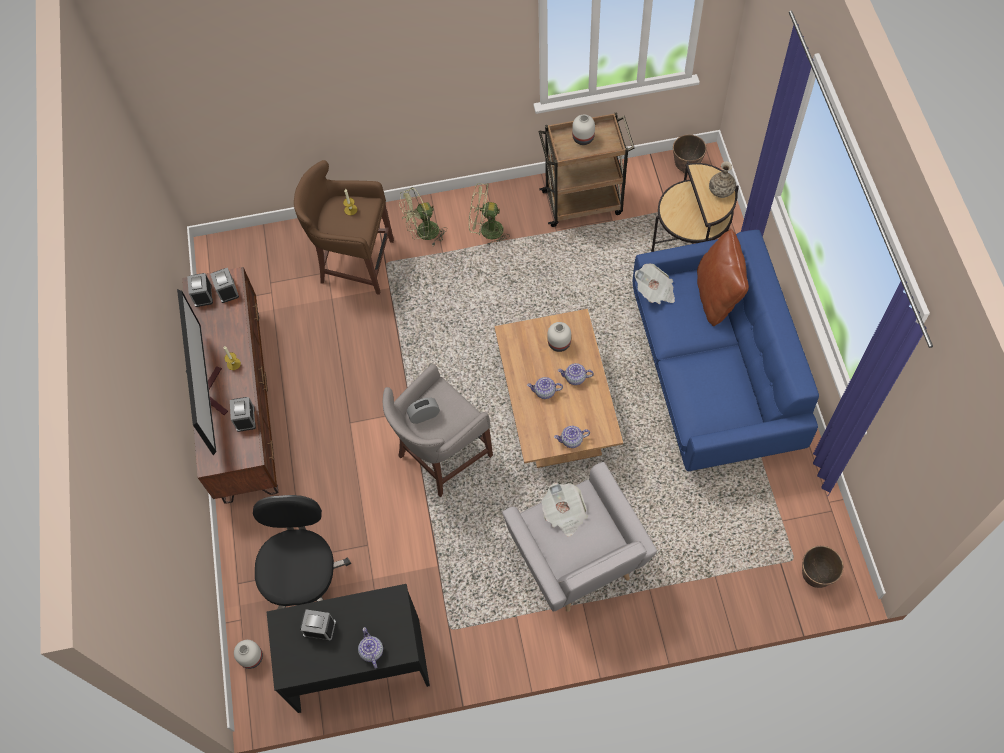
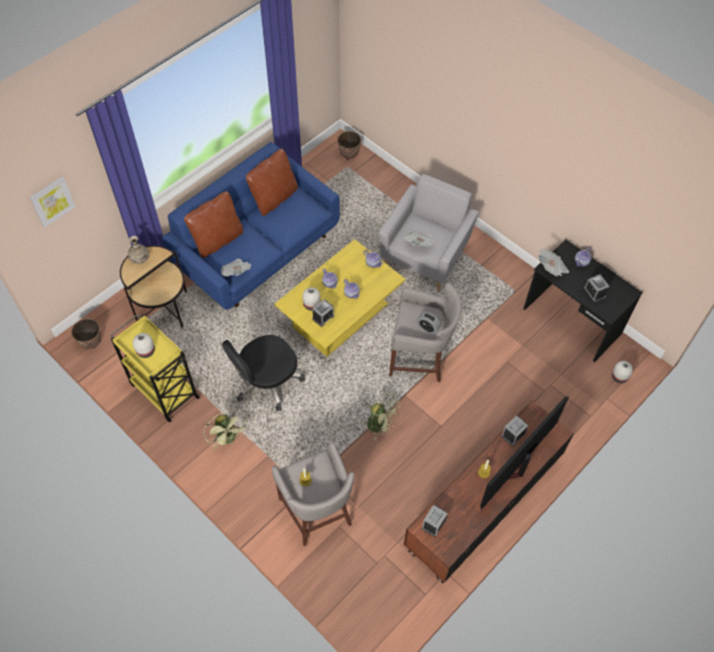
camera: 130 degrees left, 5 degrees down
alarm clock [187,273,213,307] -> alarm clock moved to [312,299,335,327]
black office chair [253,495,351,609] -> black office chair moved to [222,335,305,411]
brown stool [294,160,394,295] -> grey stool [272,441,354,546]
green fan [399,187,447,246] -> green fan moved to [367,391,401,441]
brown coffee table [494,309,623,468] -> yellow coffee table [274,239,406,357]
brown cart [539,113,635,227] -> yellow cart [110,314,200,422]
none -> picture [29,176,76,228]
none -> brown pillow [246,149,298,216]
none -> newspaper [537,249,569,277]

